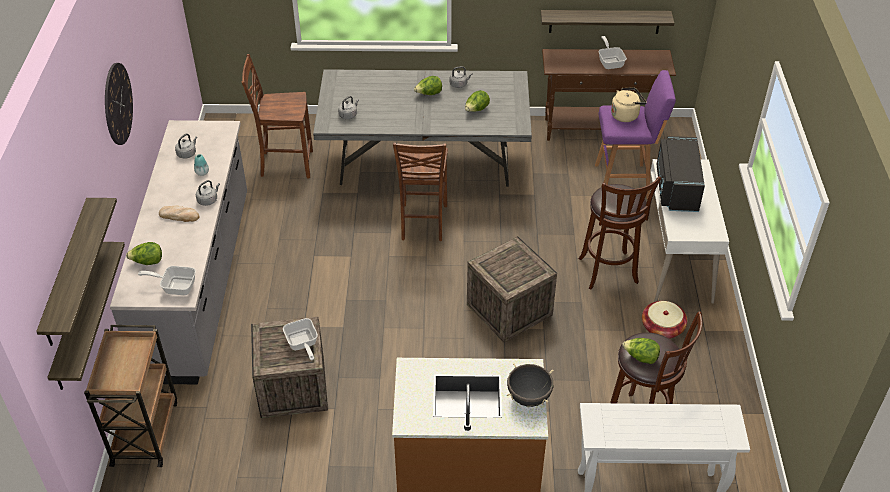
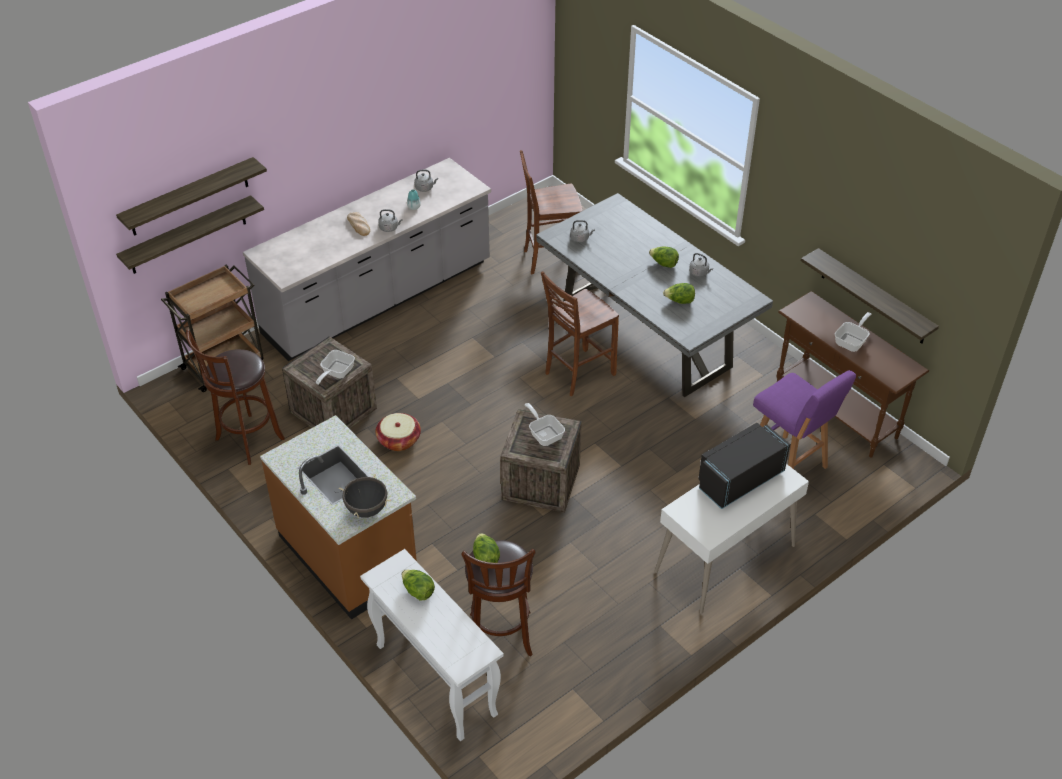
camera: 50 degrees right, 0 degrees up
wall clock [105,63,133,145] -> none
lettuce [126,242,162,265] -> lettuce moved to [402,570,435,601]
frying pan [138,266,196,295] -> frying pan moved to [525,403,565,446]
brown chair [241,54,313,178] -> brown chair turned 60 degrees counterclockwise [520,150,582,274]
brown stool [579,176,661,289] -> brown stool moved to [186,330,285,465]
beige kettle [611,87,647,122] -> none
basket [642,301,687,339] -> basket moved to [376,413,421,451]

